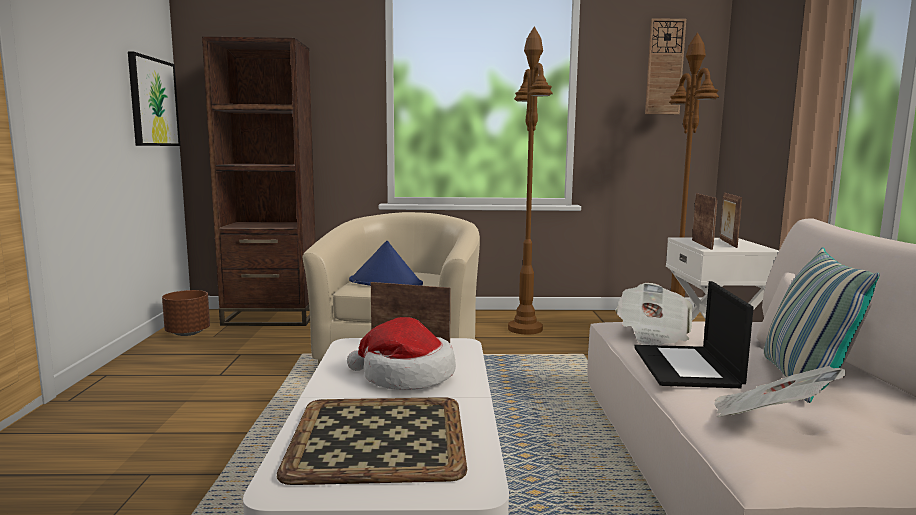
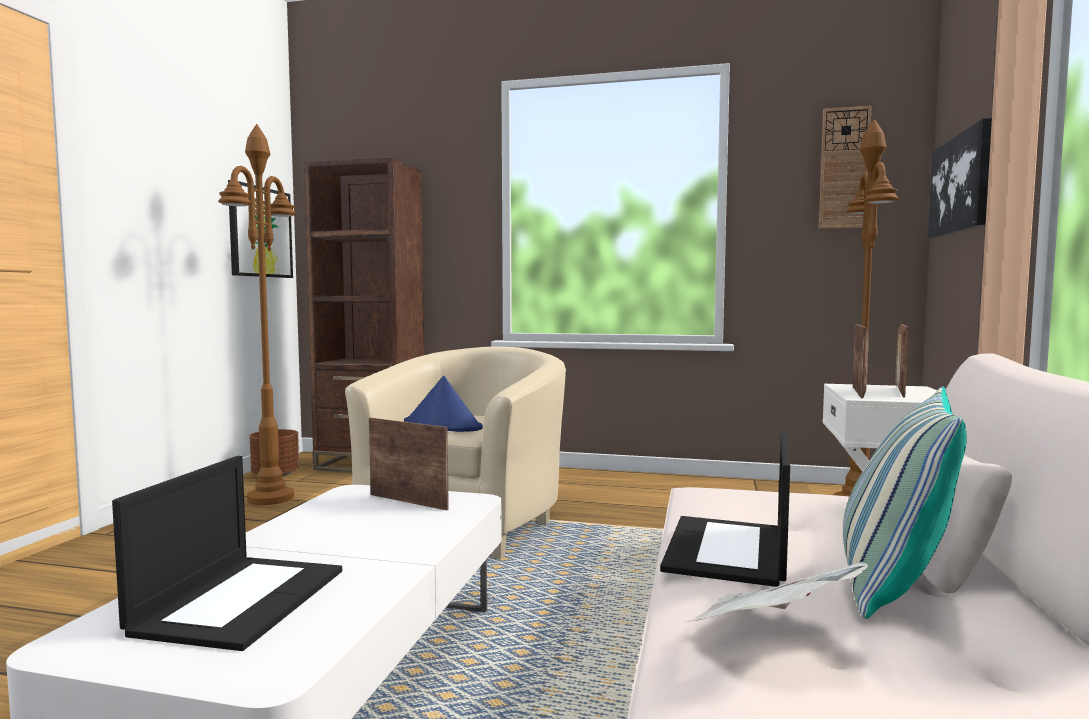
camera: 15 degrees right, 5 degrees down
tray [277,397,467,485] -> laptop [112,456,342,651]
hat [347,317,456,390] -> none
brown floor lamp [508,27,553,334] -> brown floor lamp moved to [218,124,296,505]
newspaper [616,283,693,345] -> none
none -> picture [928,118,992,238]

